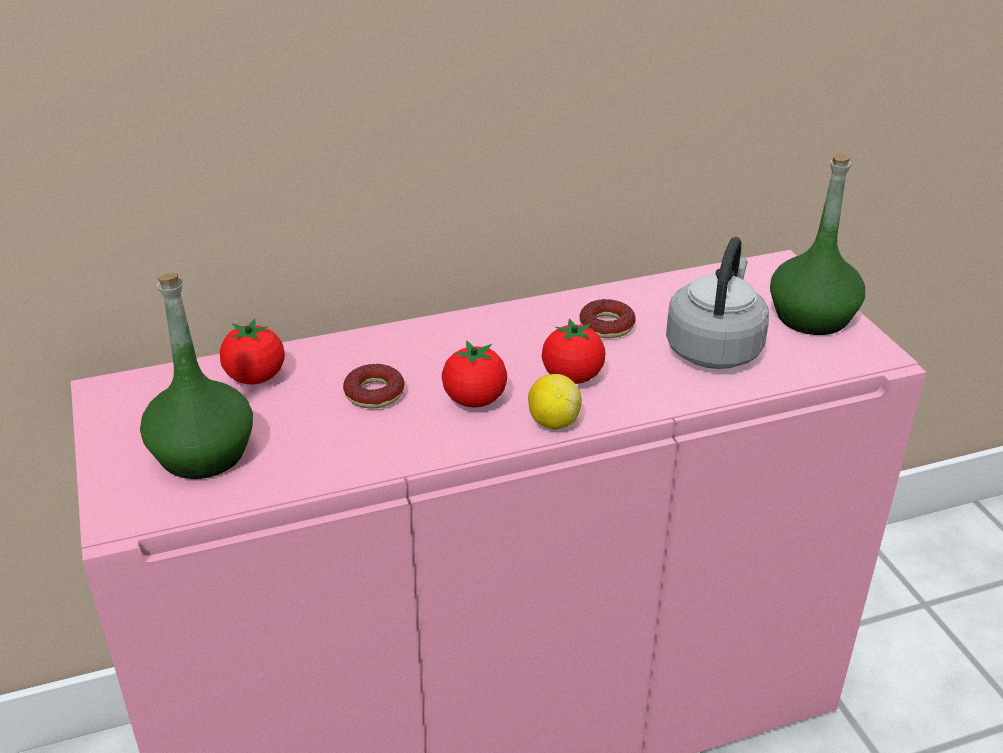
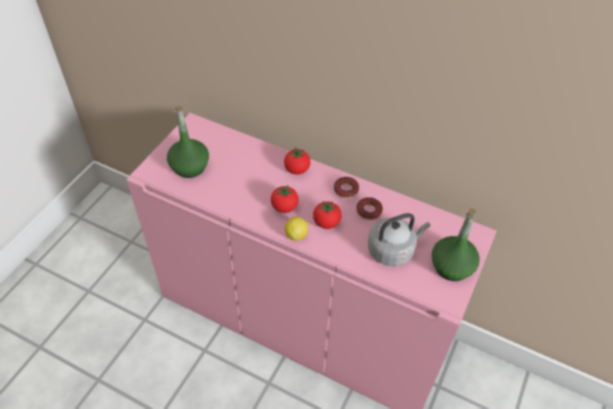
camera: 45 degrees right, 15 degrees up
tomato [220,319,285,385] -> tomato moved to [284,147,310,175]
donut [343,364,404,408] -> donut moved to [334,177,359,198]

